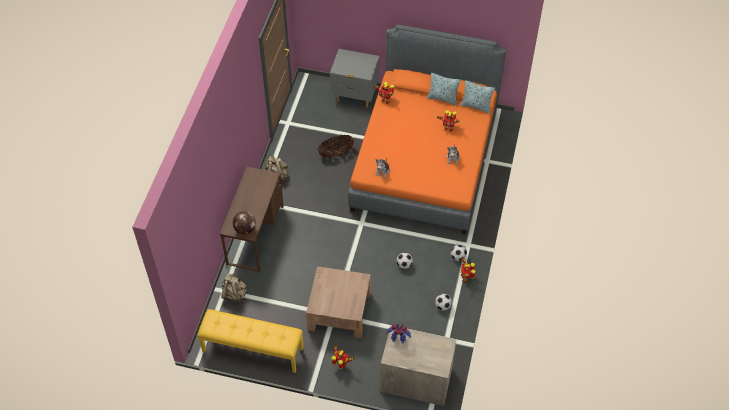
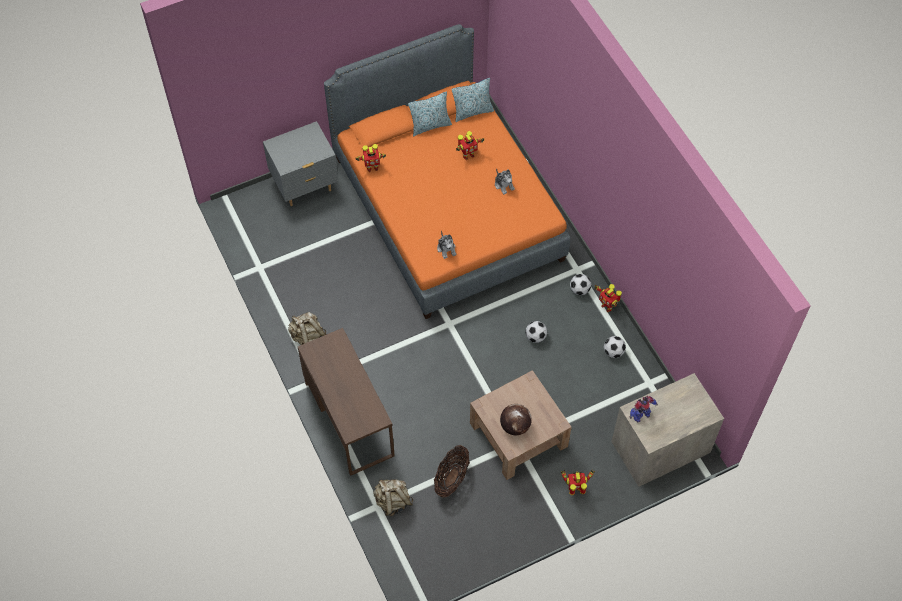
camera: 40 degrees left, 5 degrees up
yellow bench [197,309,303,373] -> none
globe [233,211,256,235] -> globe moved to [500,404,532,435]
basket [318,135,354,158] -> basket moved to [434,445,470,497]

